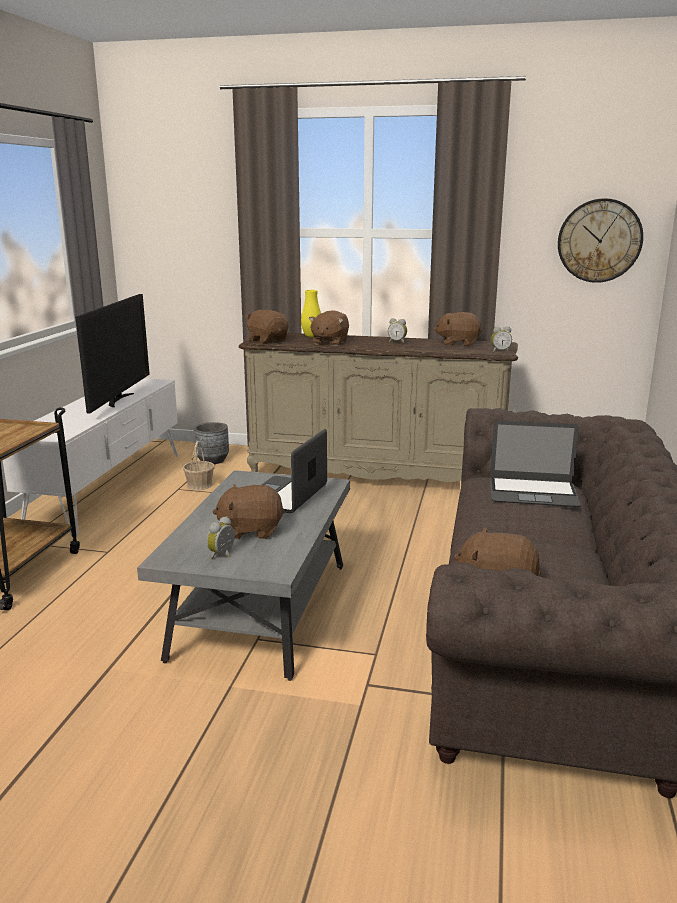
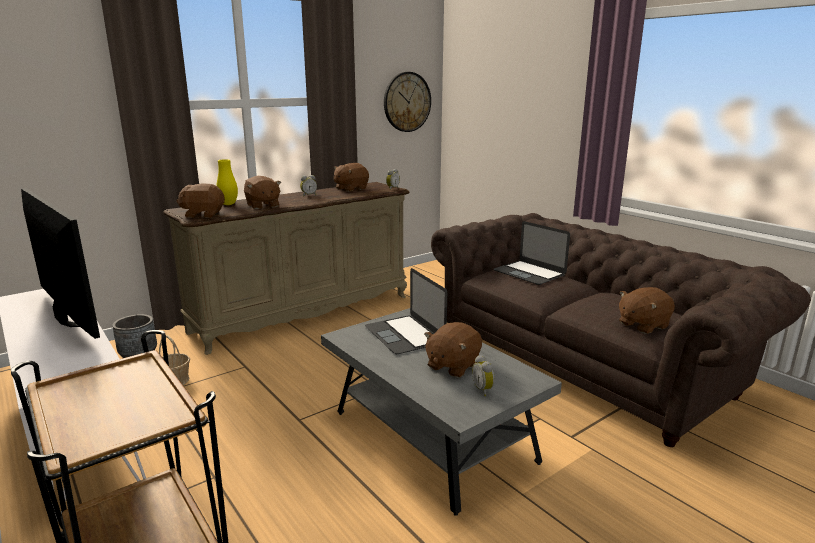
camera: 50 degrees left, 0 degrees up
laptop [490,421,581,507] -> laptop turned 90 degrees clockwise [494,221,570,285]

